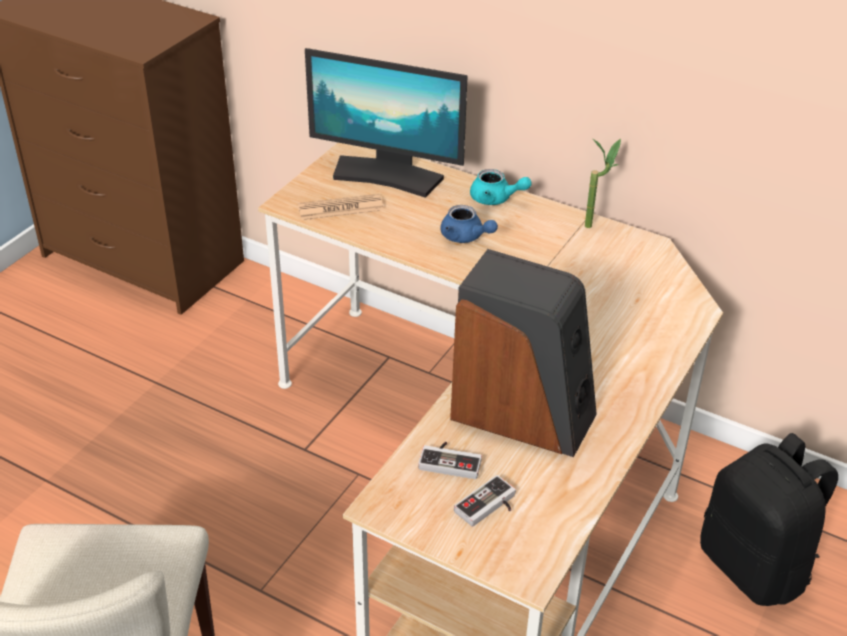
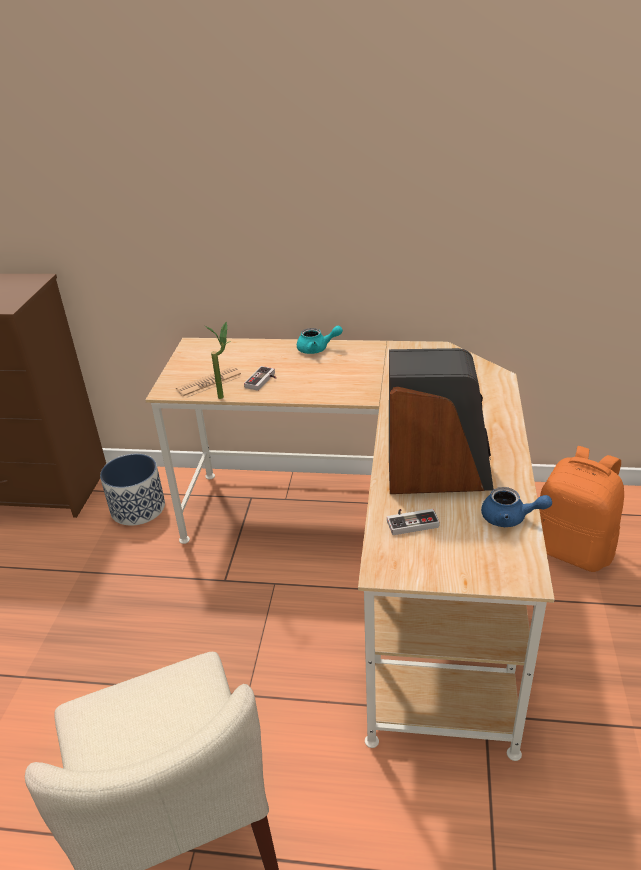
camera: 20 degrees left, 5 degrees down
monitor [305,48,468,198] -> none
blue teapot [441,205,498,243] -> blue teapot moved to [481,487,552,527]
game controller [454,475,516,527] -> game controller moved to [244,366,276,391]
potted plant [585,139,621,228] -> potted plant moved to [205,322,231,399]
black backpack [700,433,839,606] -> orange backpack [539,446,624,572]
none -> planter [100,454,165,526]

